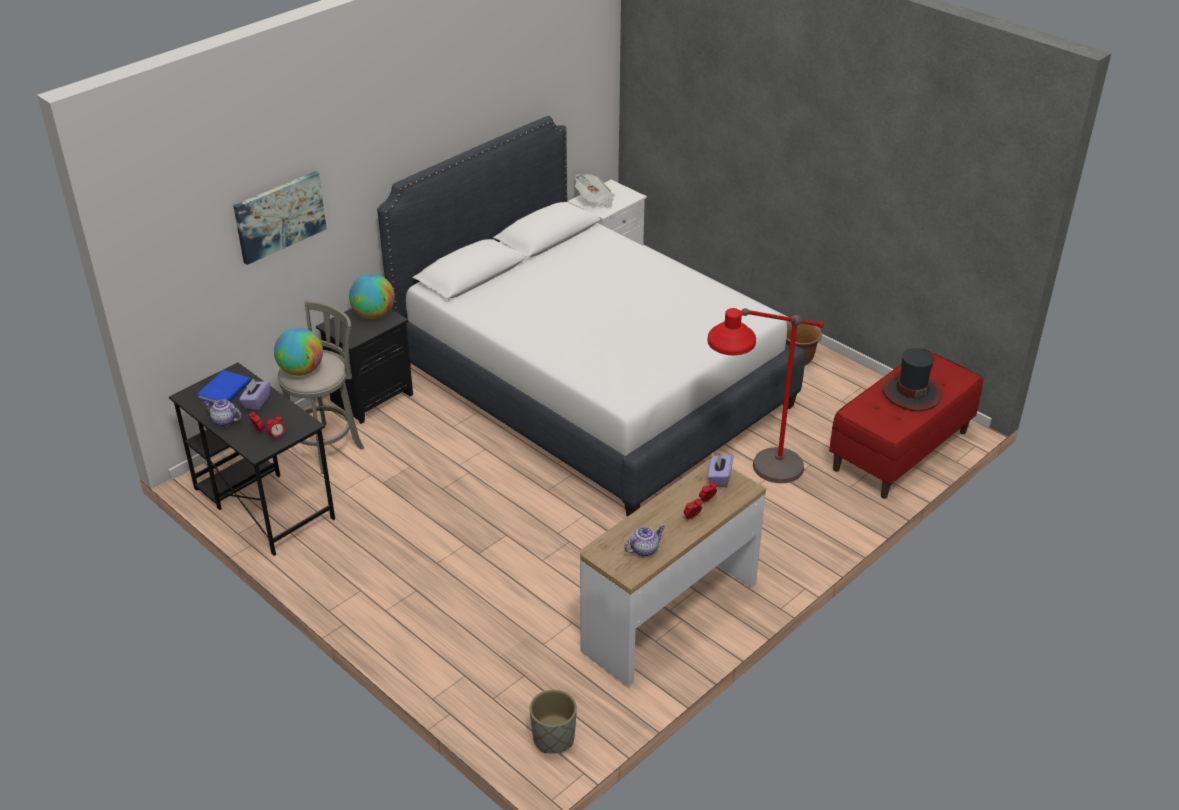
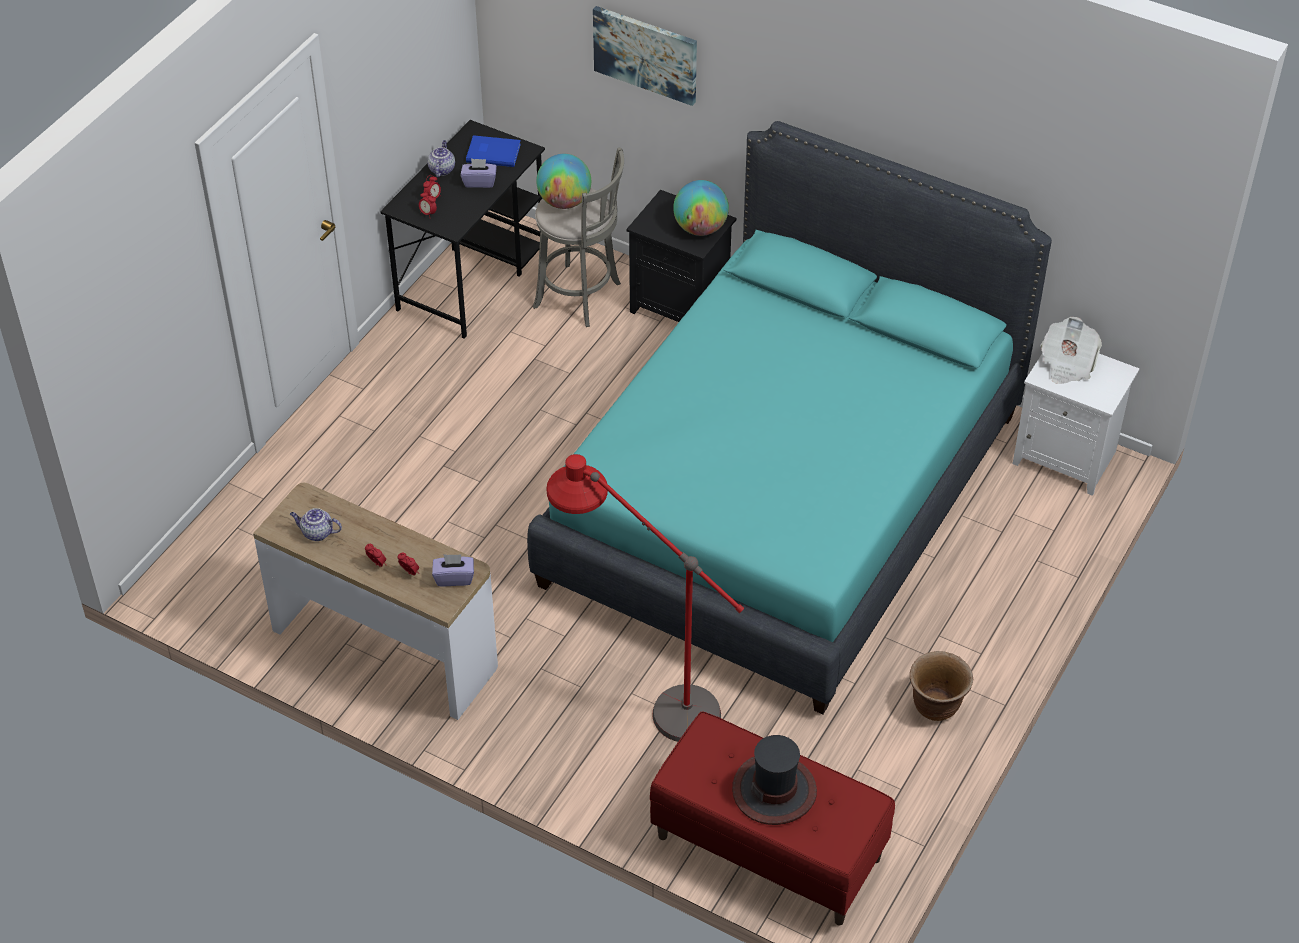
camera: 75 degrees right, 10 degrees up
white bed [377,116,805,517] -> turquoise bed [527,121,1052,714]
grey planter [530,690,577,754] -> none
teapot [624,525,665,557] -> teapot turned 150 degrees clockwise [290,508,342,541]

